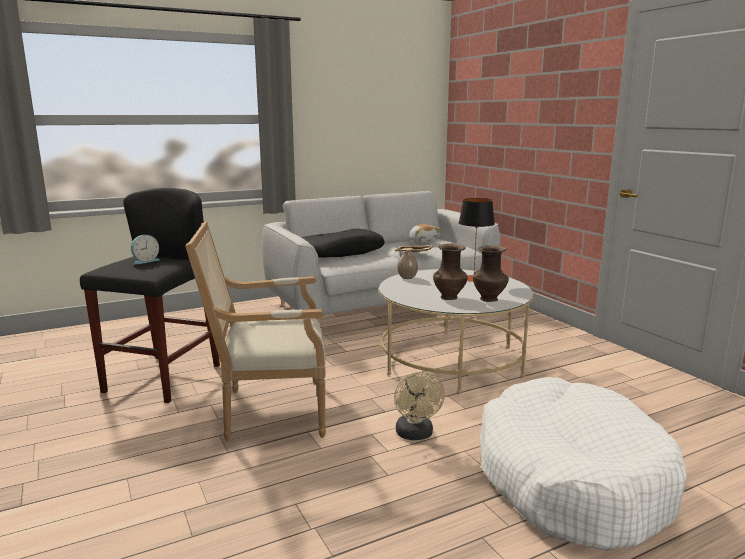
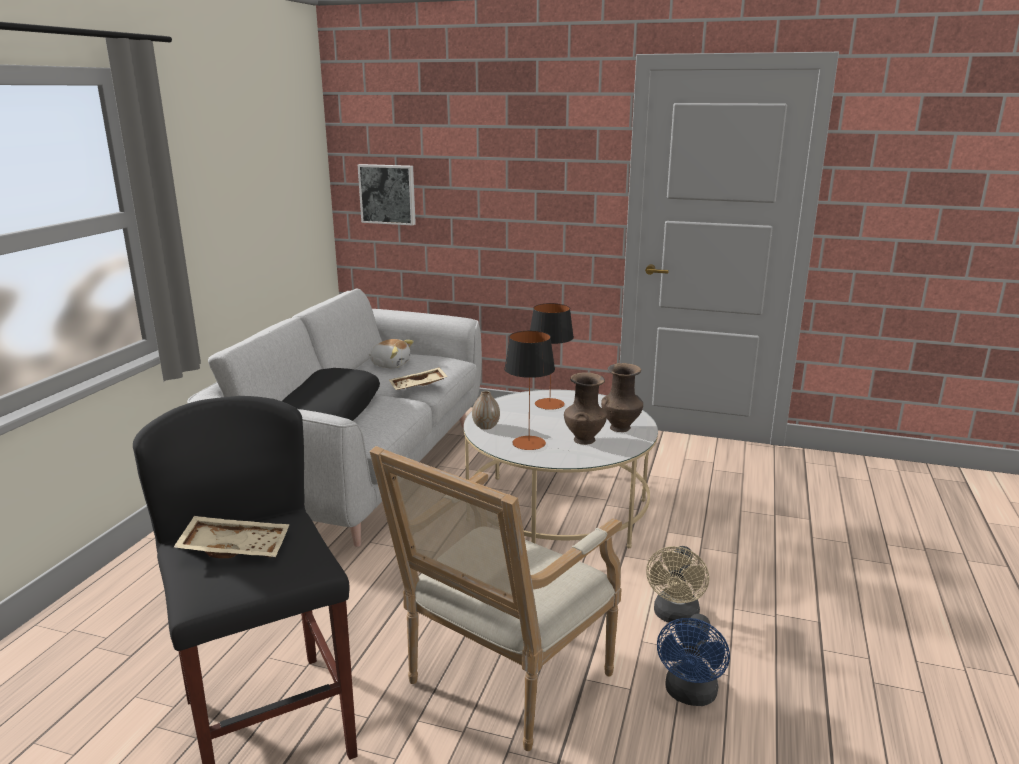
camera: 45 degrees left, 5 degrees up
alarm clock [131,235,160,265] -> beige tray [174,516,290,558]
beige fan [394,372,445,440] -> beige fan turned 75 degrees clockwise [646,546,709,624]
white dog bed [480,377,687,551] -> none
none -> picture [358,164,416,226]
none -> table lamp [504,331,555,450]
none -> blue fan [657,614,730,706]

